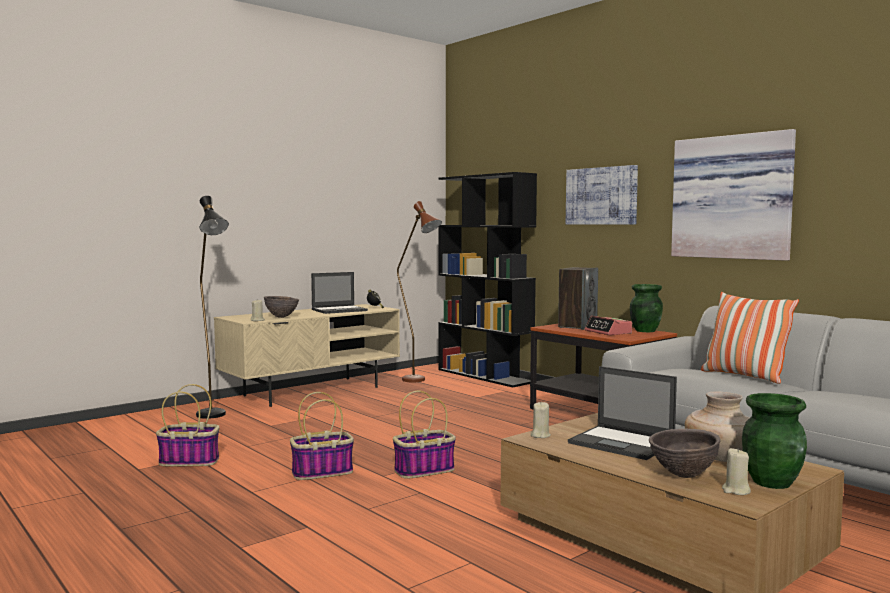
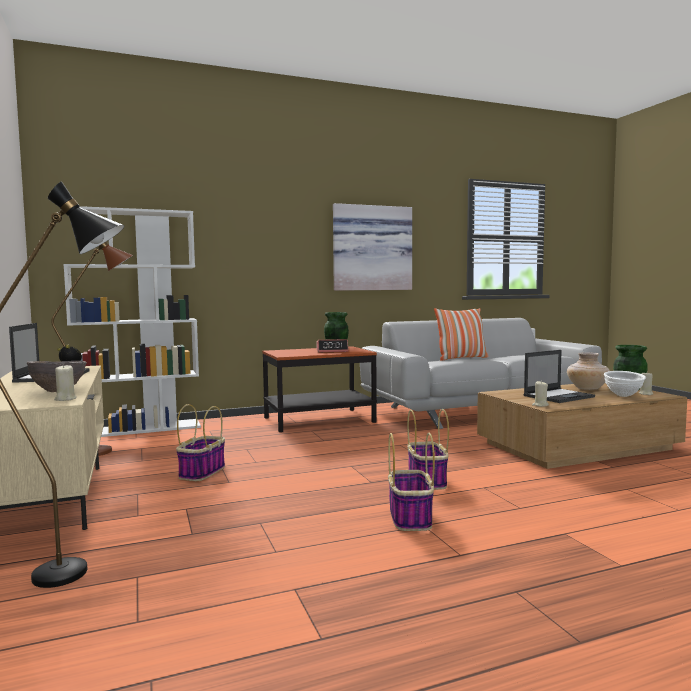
camera: 70 degrees left, 0 degrees up
basket [156,384,220,466] -> basket moved to [176,404,225,481]
black bookcase [438,172,537,387] -> white bookcase [63,206,201,437]
speaker [558,267,598,330] -> none
picture [566,165,638,225] -> none
brown bowl [649,429,721,478] -> white bowl [604,371,646,397]

